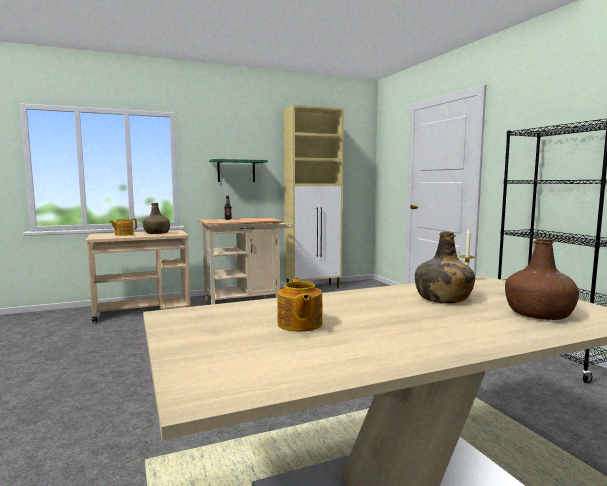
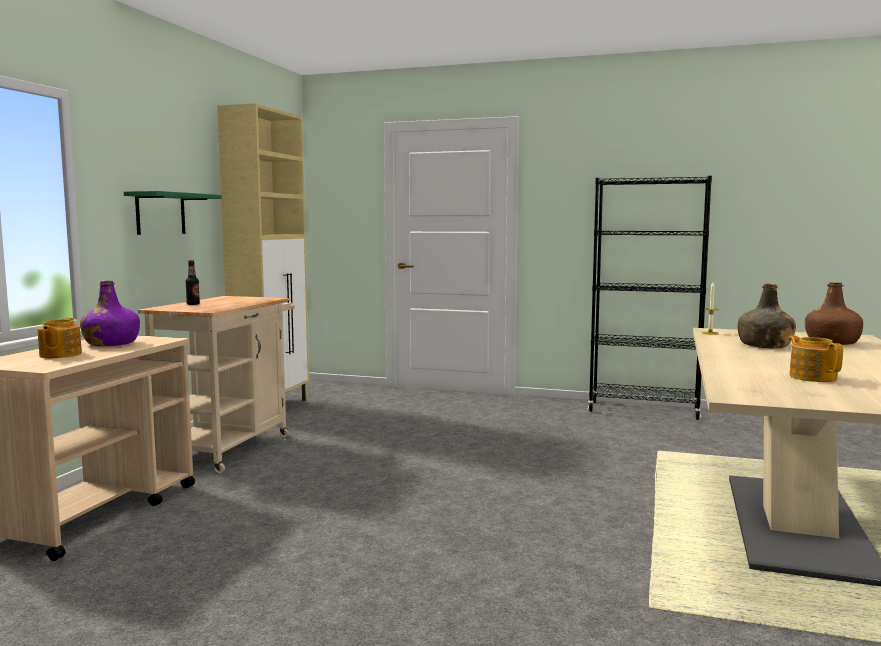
camera: 50 degrees left, 0 degrees up
green bottle [143,203,170,234] -> purple bottle [80,281,140,346]
teapot [278,278,322,332] -> teapot turned 135 degrees counterclockwise [789,335,843,382]

